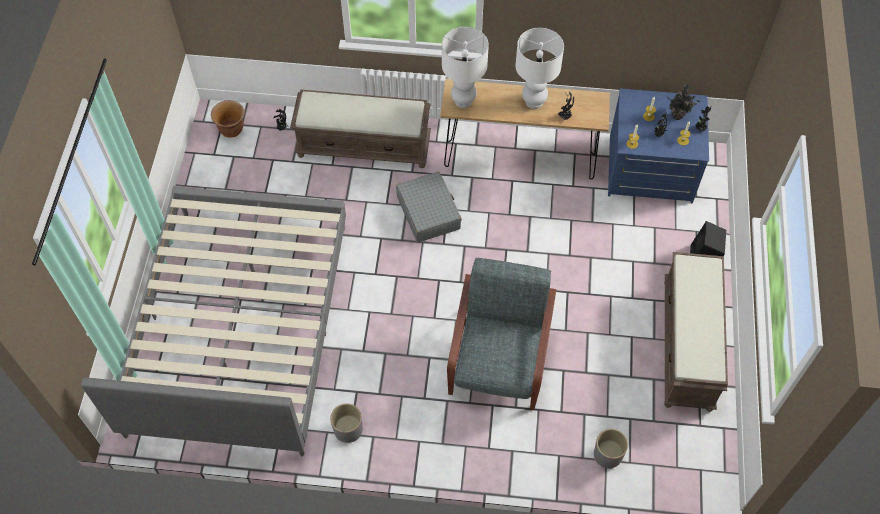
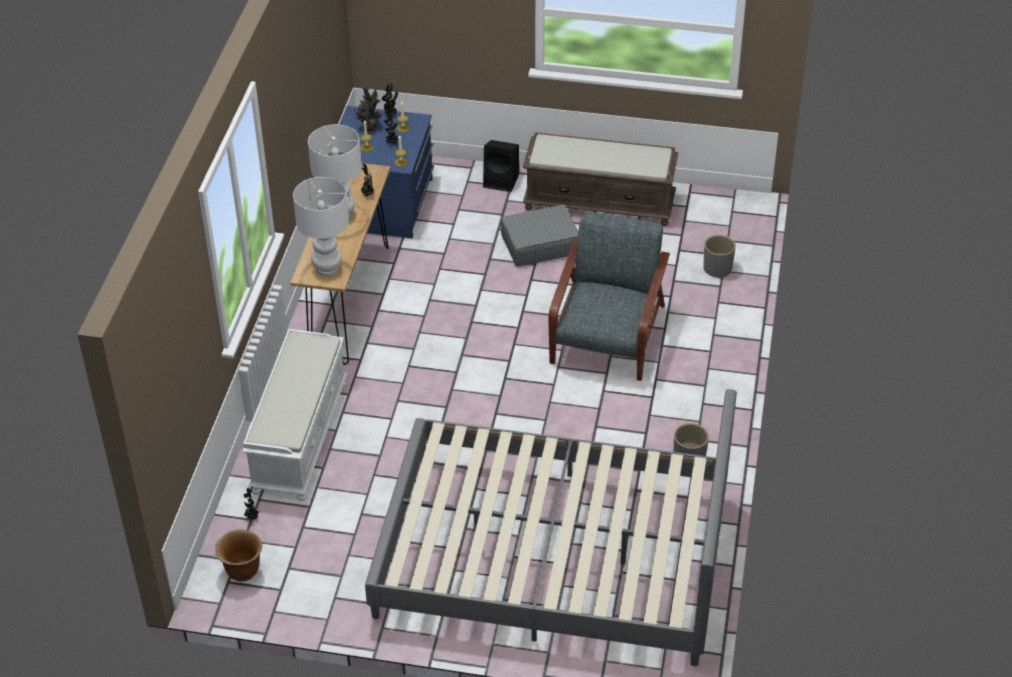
camera: 85 degrees left, 15 degrees down
brown bench [290,89,431,168] -> white bench [242,329,348,501]
grey suitcase [396,172,462,243] -> grey suitcase moved to [501,204,578,267]
grey armchair [447,258,557,410] -> grey armchair turned 90 degrees clockwise [548,212,670,381]

